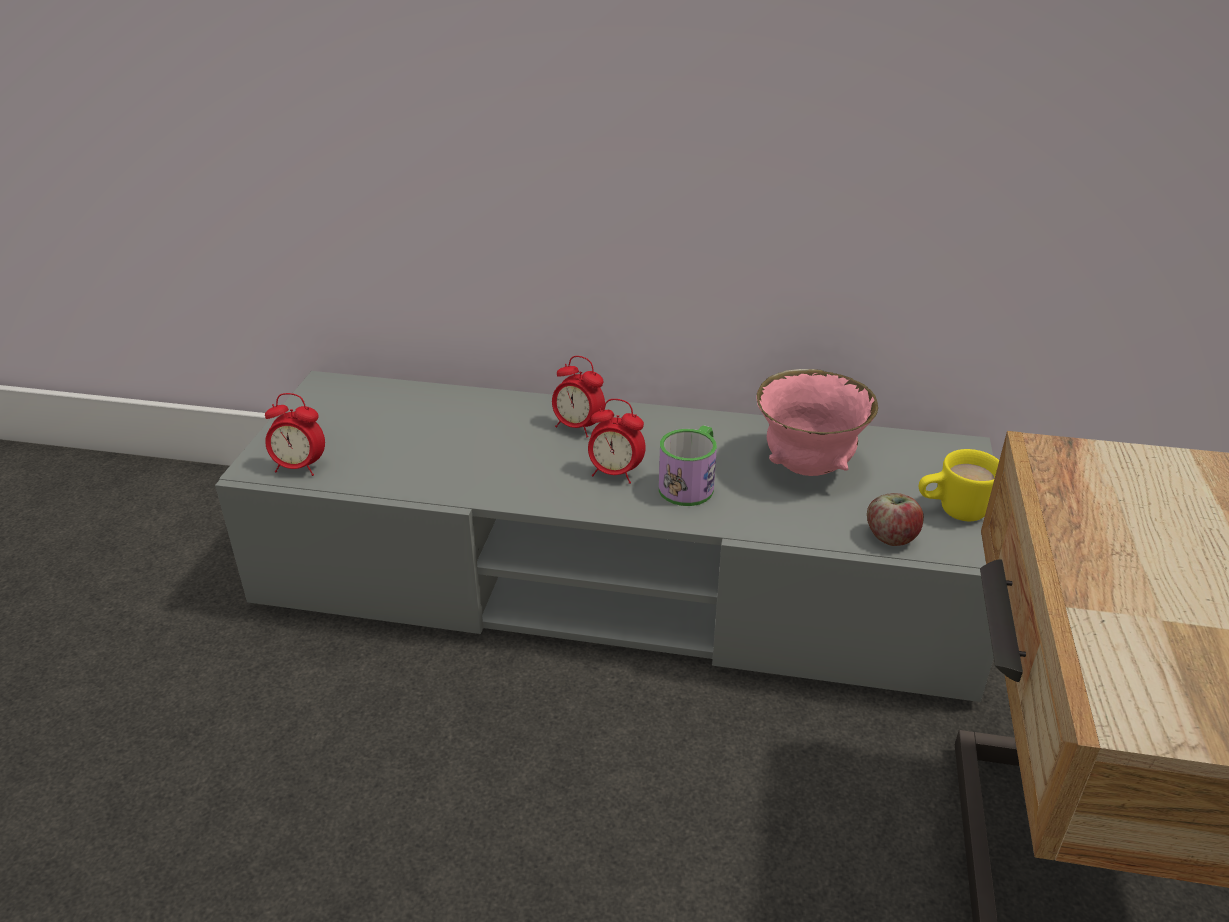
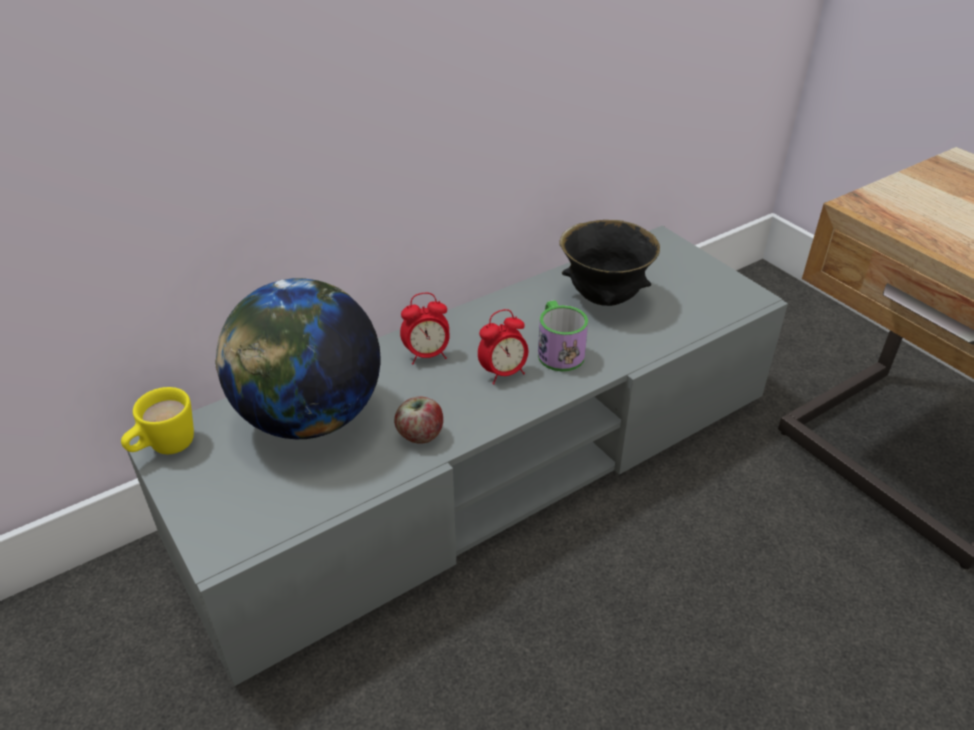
camera: 45 degrees left, 5 degrees up
alarm clock [265,393,325,476] -> none
pink bowl [757,369,878,476] -> black bowl [559,220,660,306]
apple [867,493,924,546] -> apple moved to [394,396,443,444]
yellow mug [919,449,999,521] -> yellow mug moved to [121,387,194,454]
none -> globe [216,278,381,439]

